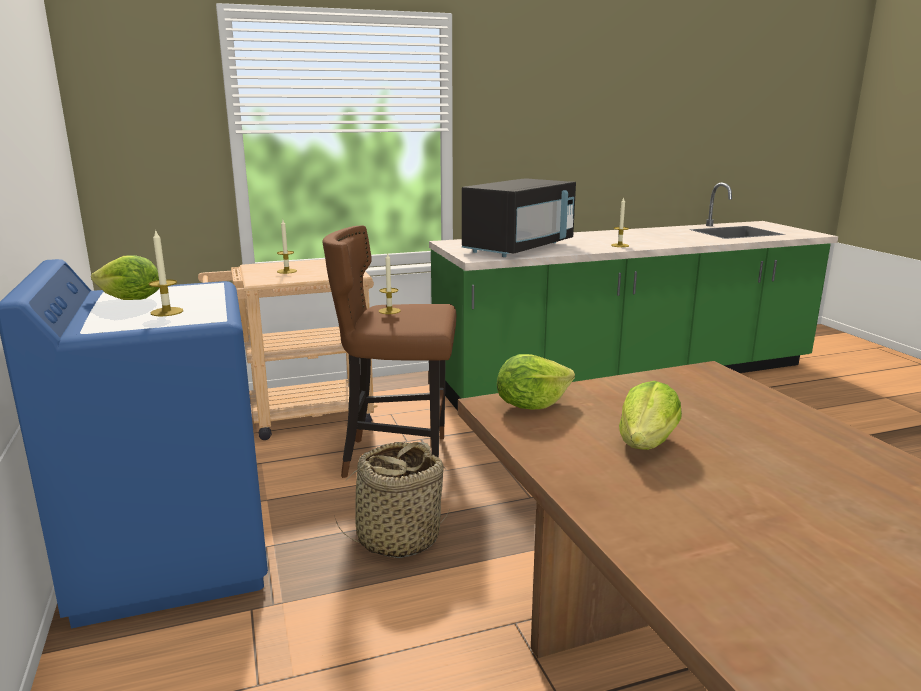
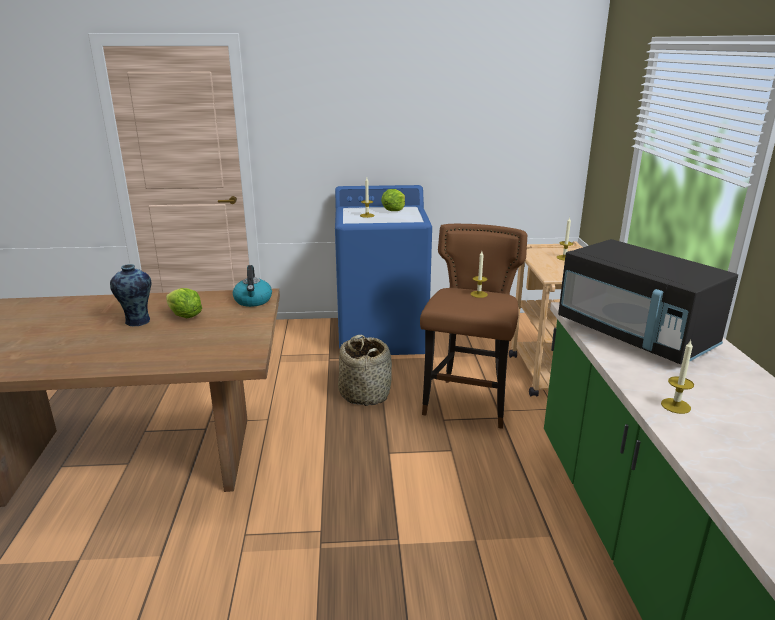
camera: 105 degrees right, 5 degrees up
lettuce [497,354,575,410] -> kettle [233,265,272,307]
none -> vase [110,264,151,326]

